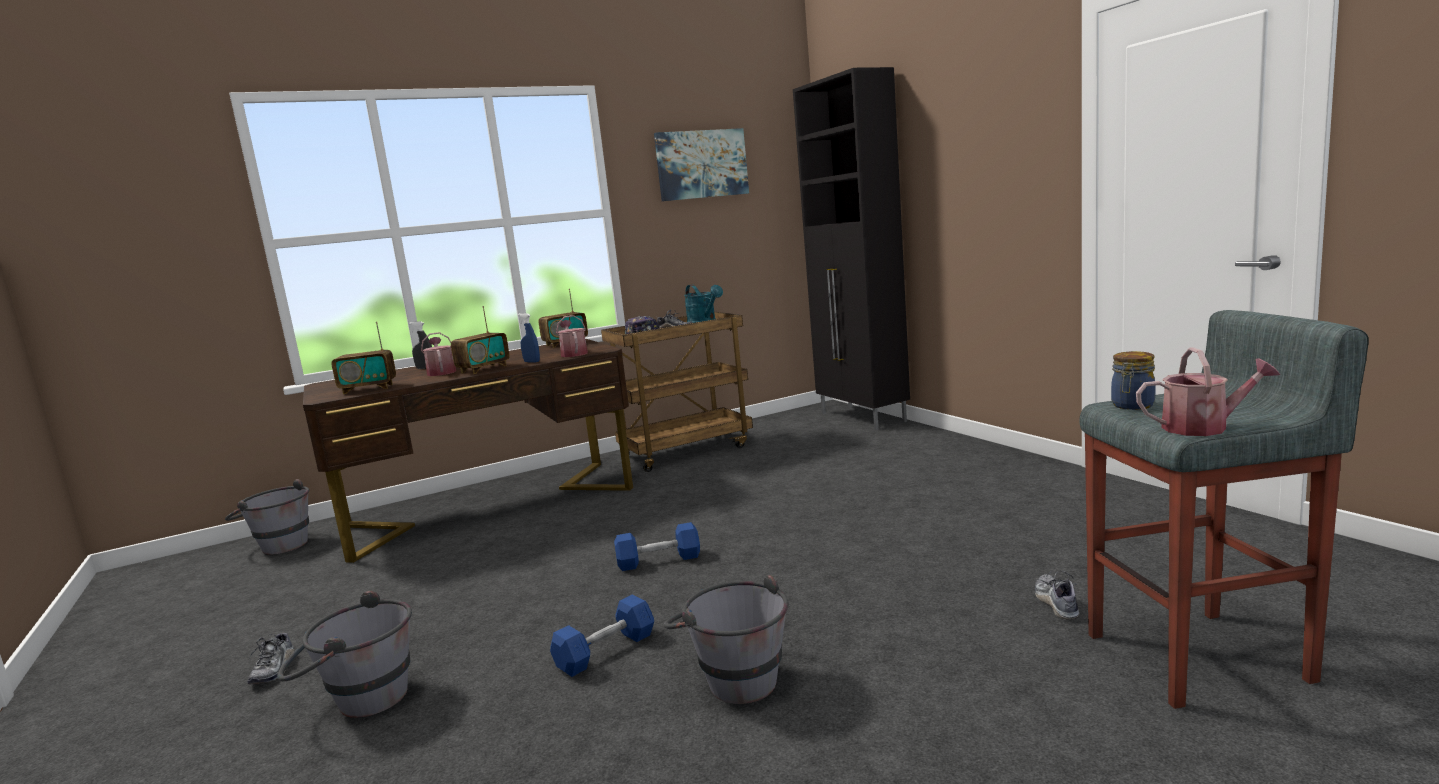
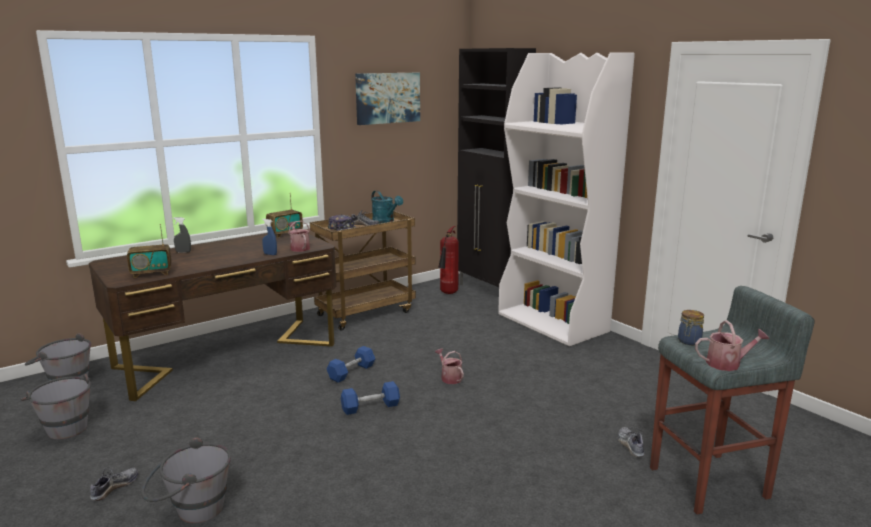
camera: 10 degrees left, 5 degrees up
shoe [247,632,294,684] -> shoe turned 135 degrees counterclockwise [90,467,138,501]
watering can [421,332,456,376] -> watering can moved to [435,348,464,384]
radio [451,306,510,374] -> none
blue dumbbell [550,594,654,677] -> blue dumbbell moved to [327,346,375,383]
grey bucket [664,575,789,704] -> grey bucket moved to [20,374,91,439]
none -> fire extinguisher [438,226,459,294]
none -> white bookcase [498,52,635,346]

